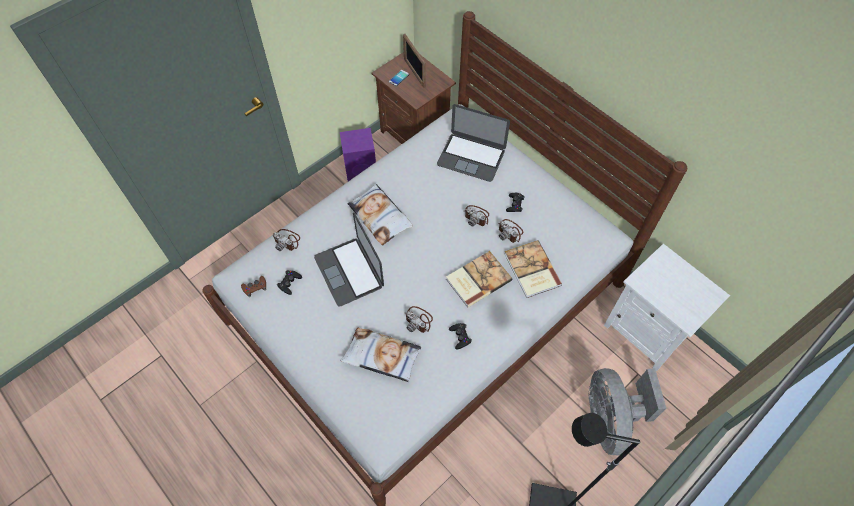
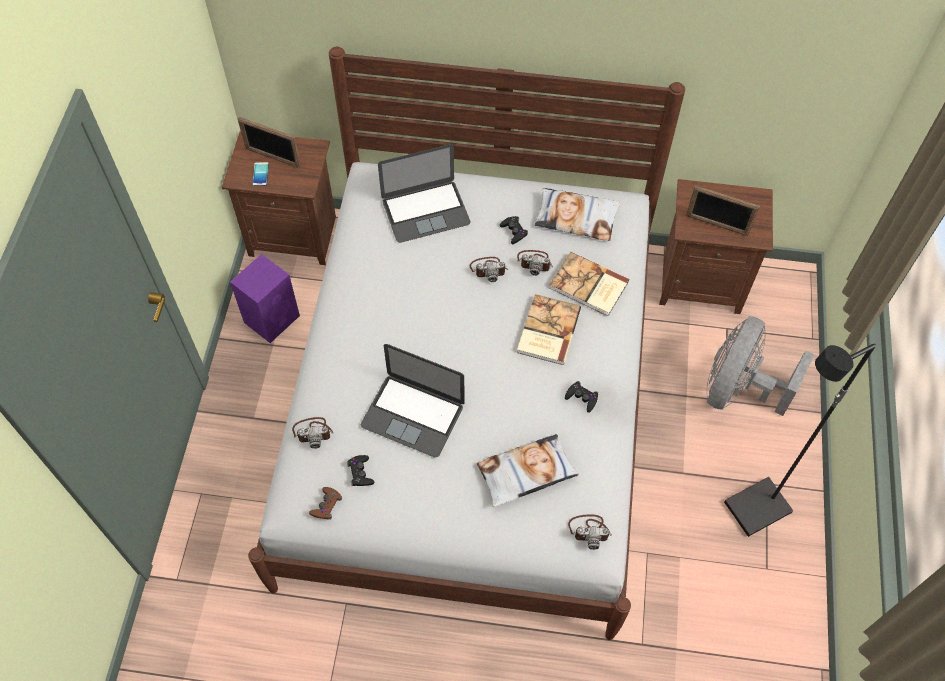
camera: 40 degrees left, 0 degrees up
pillow [348,184,413,245] -> pillow moved to [535,188,621,241]
camera [405,306,433,333] -> camera moved to [568,514,612,550]
grey fan [588,368,666,455] -> grey fan turned 75 degrees clockwise [707,316,815,416]
white nightstand [604,244,730,371] -> brown nightstand [659,179,773,314]
none -> picture frame [686,185,759,236]

